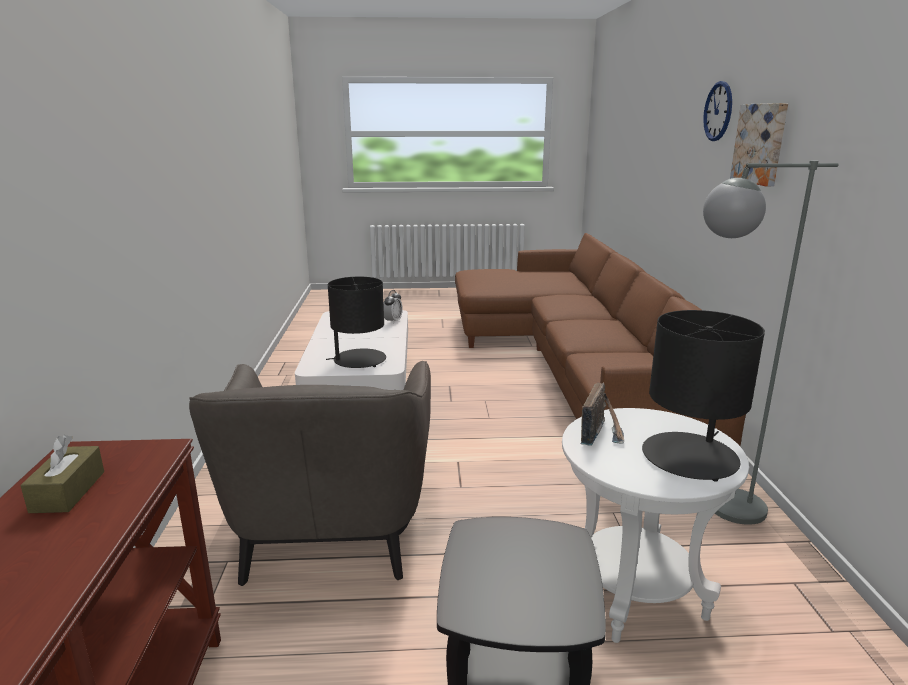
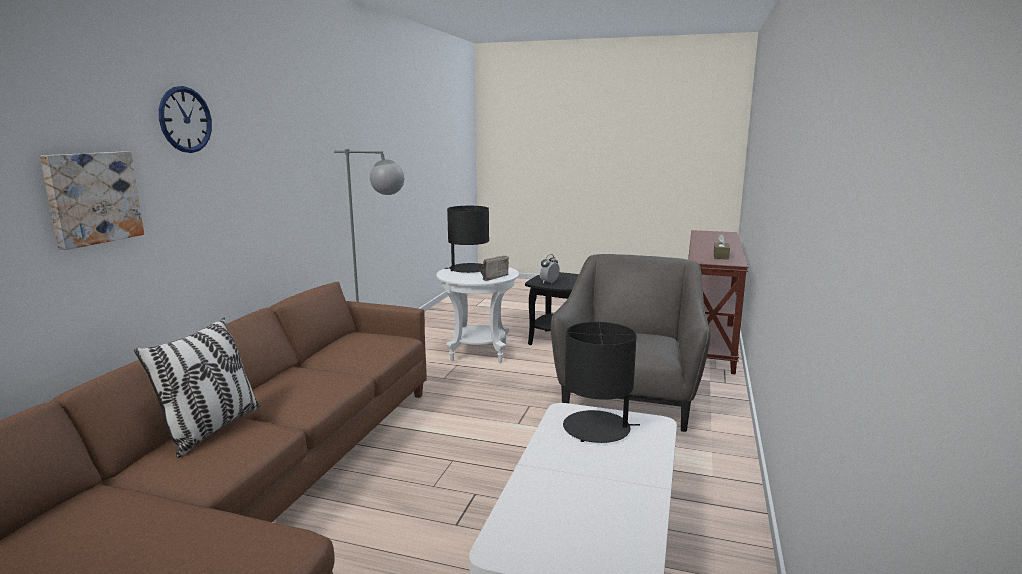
camera: 160 degrees left, 5 degrees down
alarm clock [384,290,403,324] -> alarm clock moved to [540,254,560,283]
picture [730,103,788,186] -> picture moved to [40,152,144,250]
none -> pillow [134,318,261,458]

